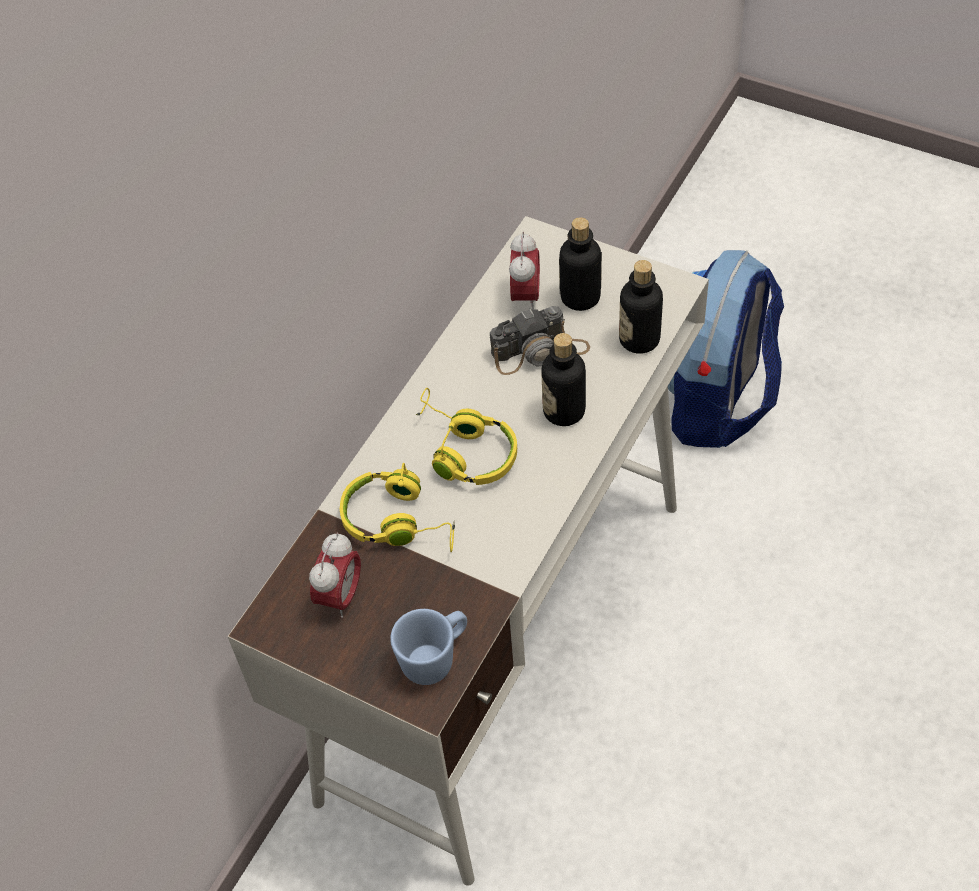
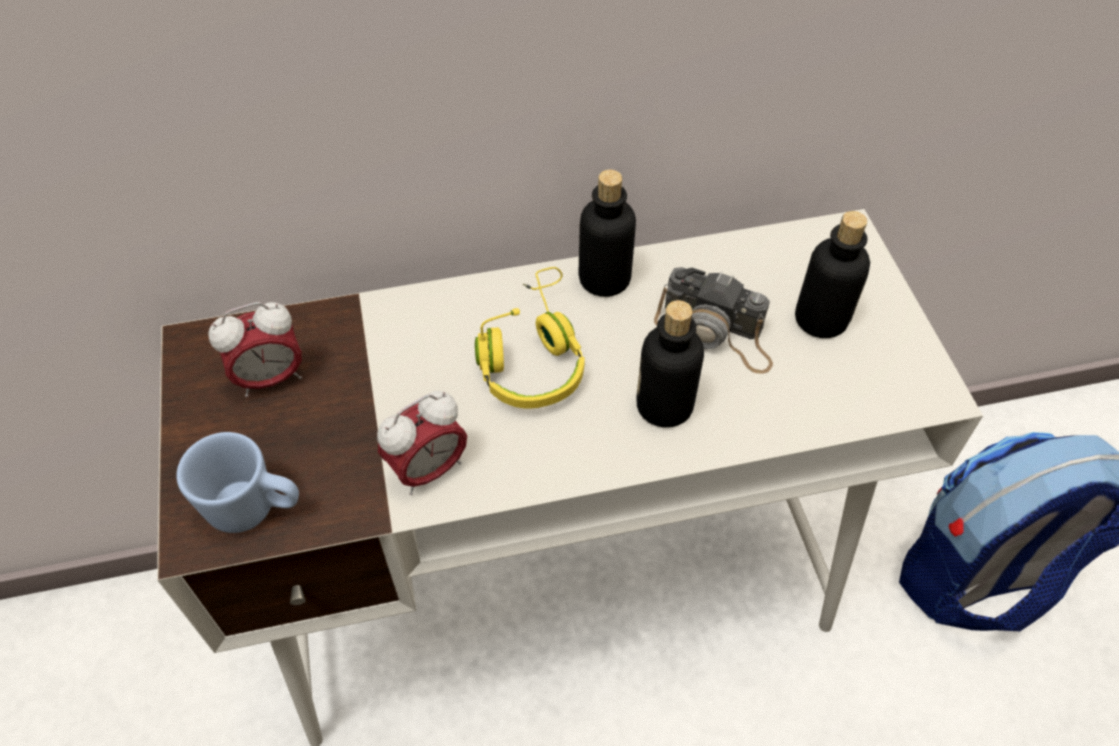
camera: 45 degrees right, 0 degrees up
yellow headphones [340,463,455,552] -> none
alarm clock [509,232,540,309] -> alarm clock moved to [377,391,467,495]
bottle [619,260,663,354] -> bottle moved to [579,170,636,297]

